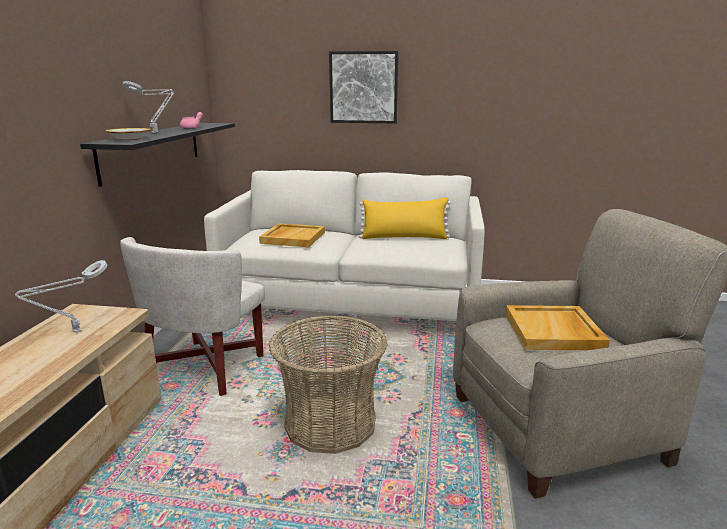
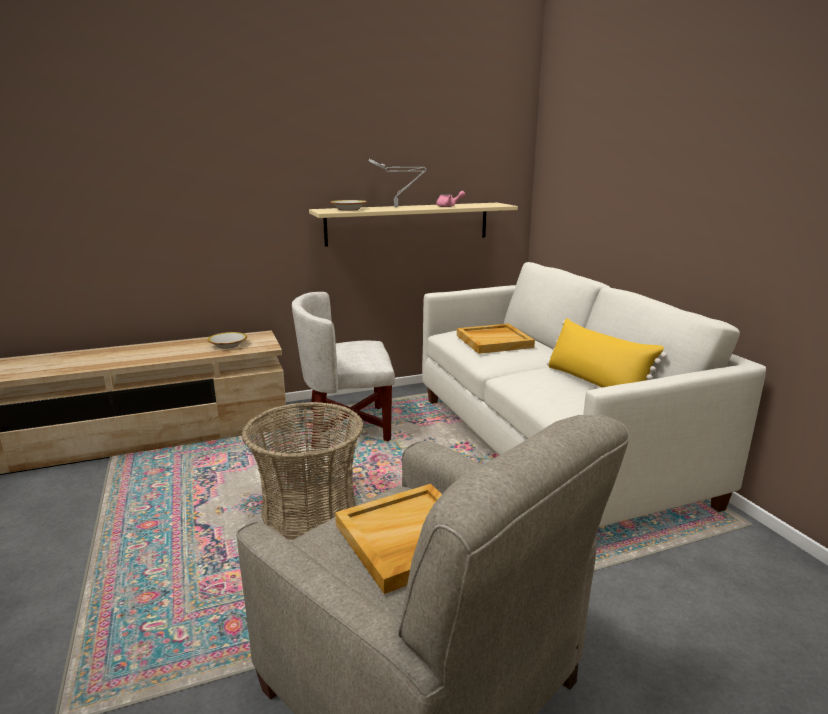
camera: 60 degrees right, 0 degrees up
grey table lamp [15,260,107,333] -> bowl [207,332,247,349]
black shelf [80,123,235,187] -> beige shelf [309,203,518,247]
picture [329,51,398,123] -> none

